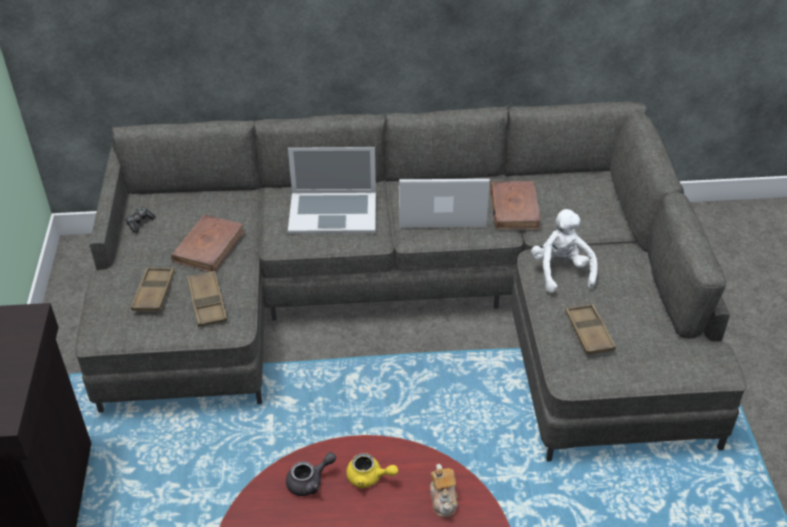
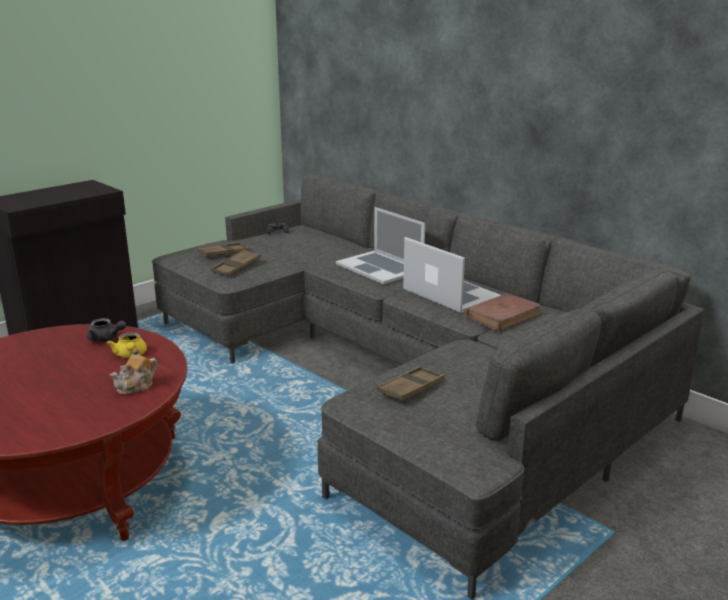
camera: 50 degrees right, 20 degrees down
brown book [171,214,246,272] -> none
white plush toy [531,209,598,293] -> none

